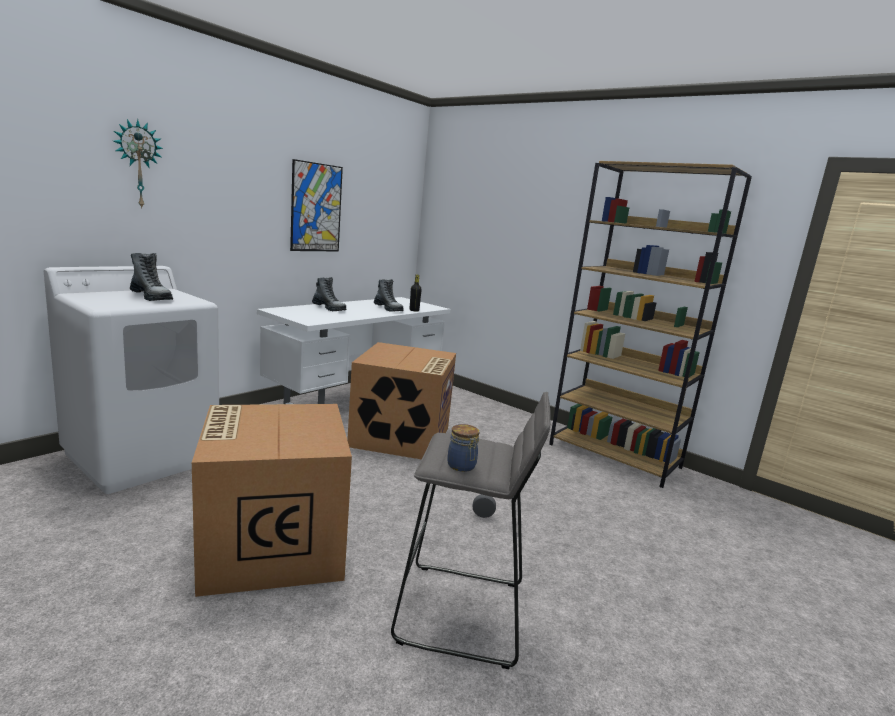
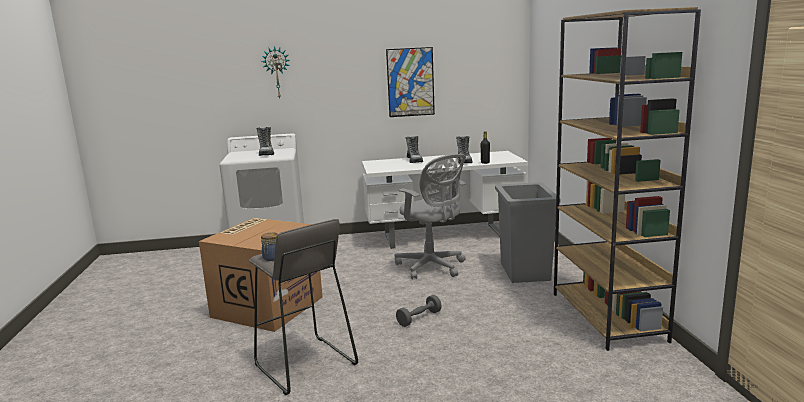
camera: 45 degrees right, 0 degrees up
cardboard box [347,342,456,460] -> grey office chair [394,154,466,279]
none -> grey trash can [495,182,561,283]

